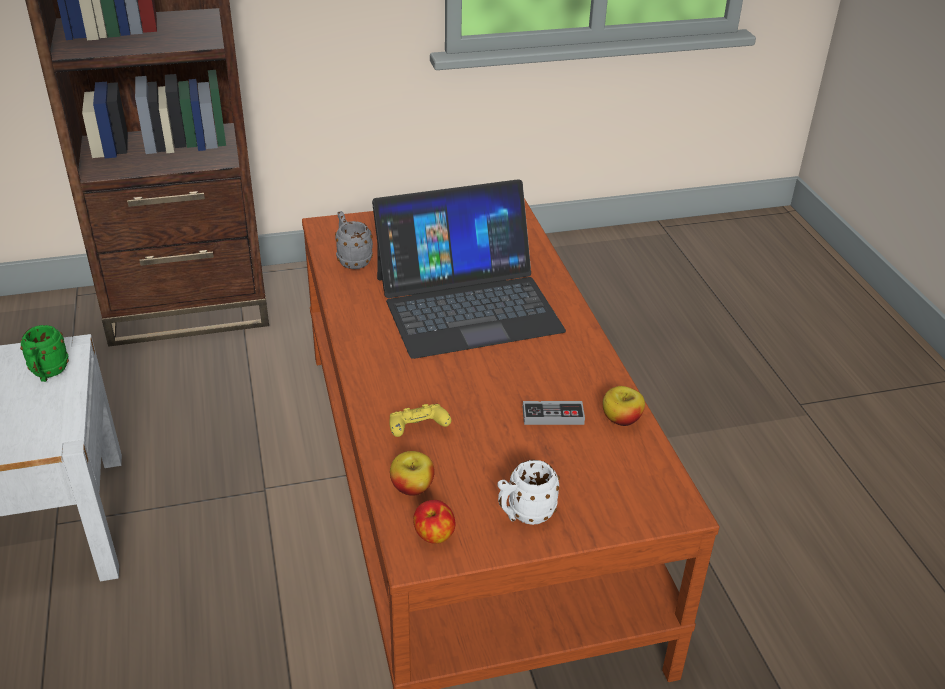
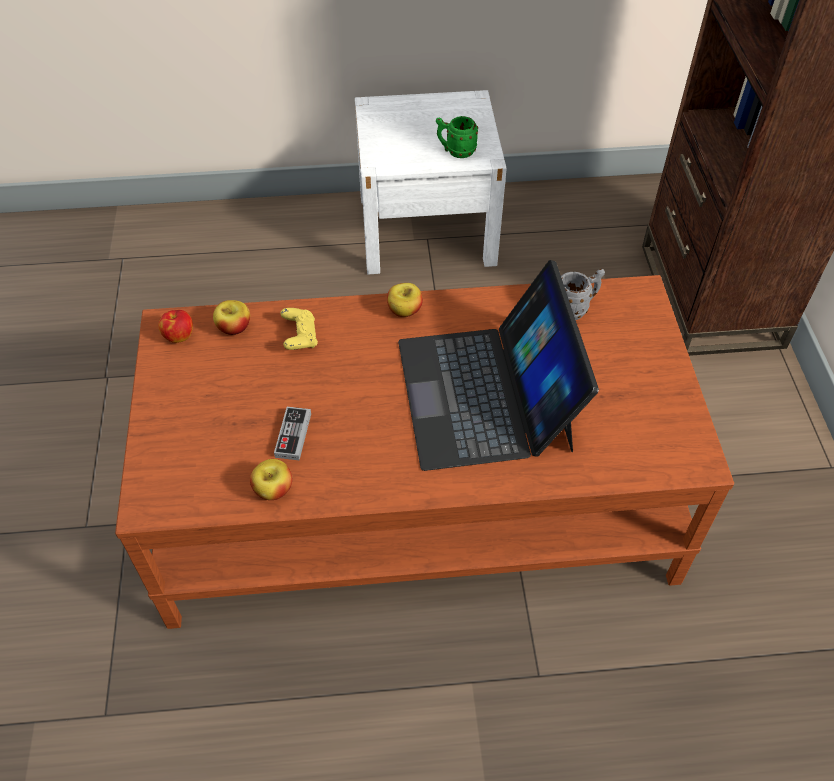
camera: 100 degrees right, 15 degrees up
white mug [497,460,560,525] -> none
none -> apple [387,283,423,317]

